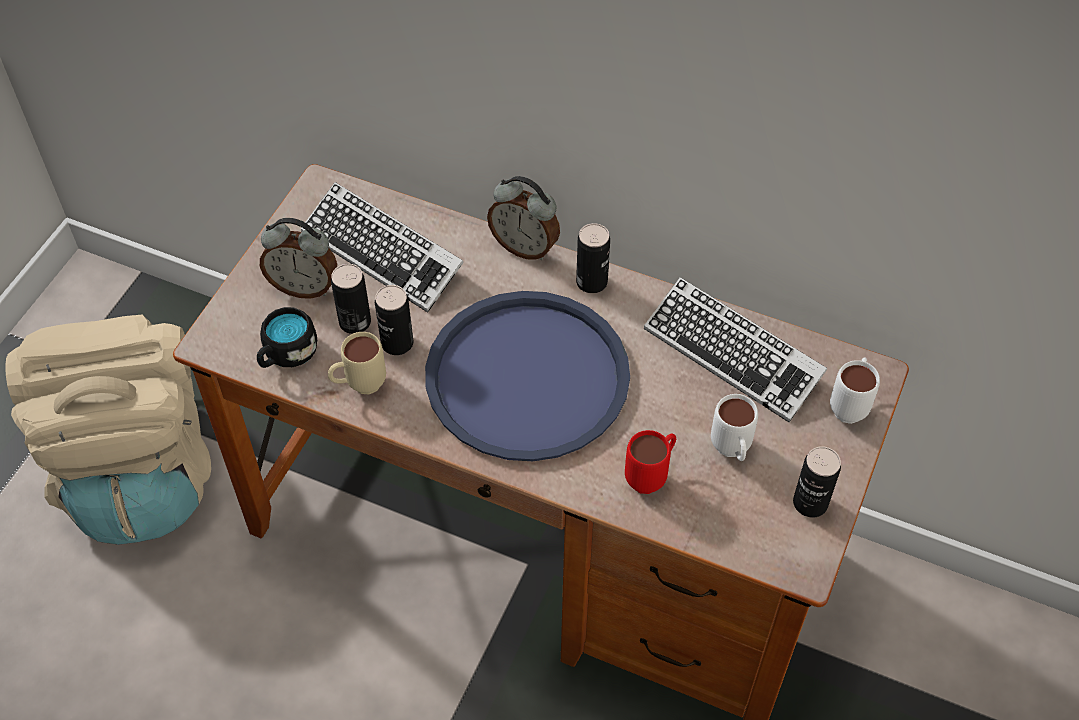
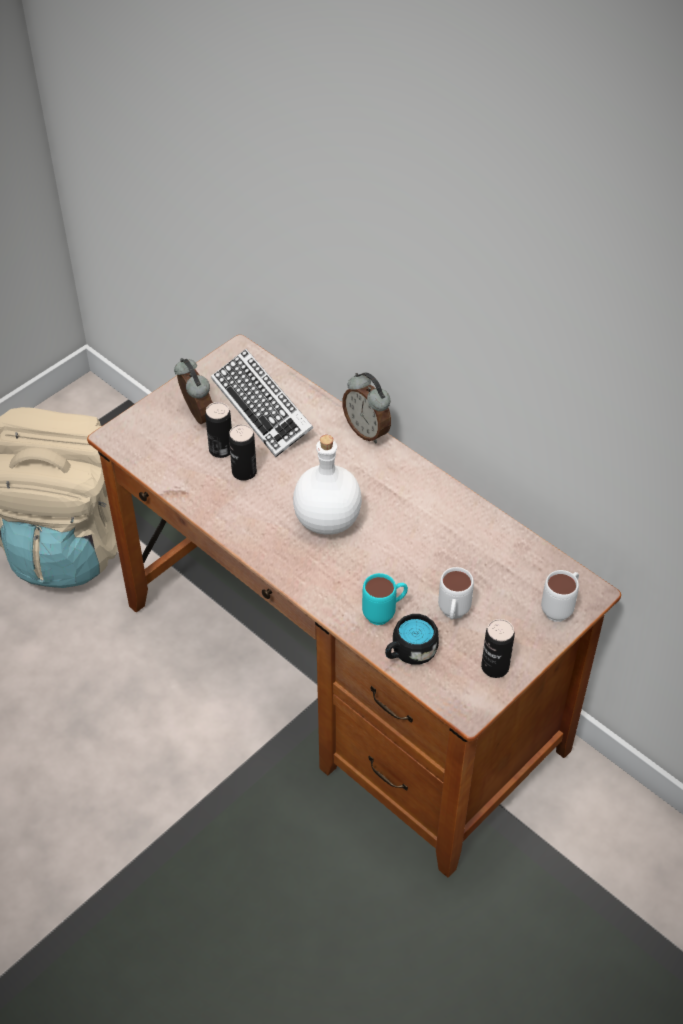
camera: 20 degrees right, 5 degrees down
black mug [257,307,317,368] -> black mug moved to [385,614,439,665]
alarm clock [260,218,337,299] -> alarm clock turned 150 degrees counterclockwise [174,358,213,424]
beige mug [328,332,386,394] -> none
blue tray [425,291,630,461] -> white bottle [293,435,362,535]
can [576,223,610,293] -> none
red mug [625,430,676,494] -> turquoise mug [362,573,408,625]
keyboard [644,277,827,422] -> none

